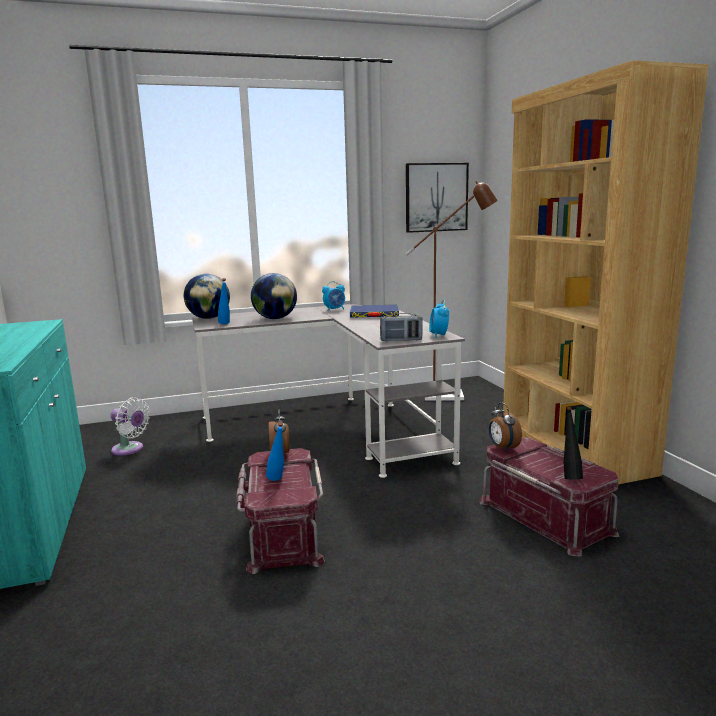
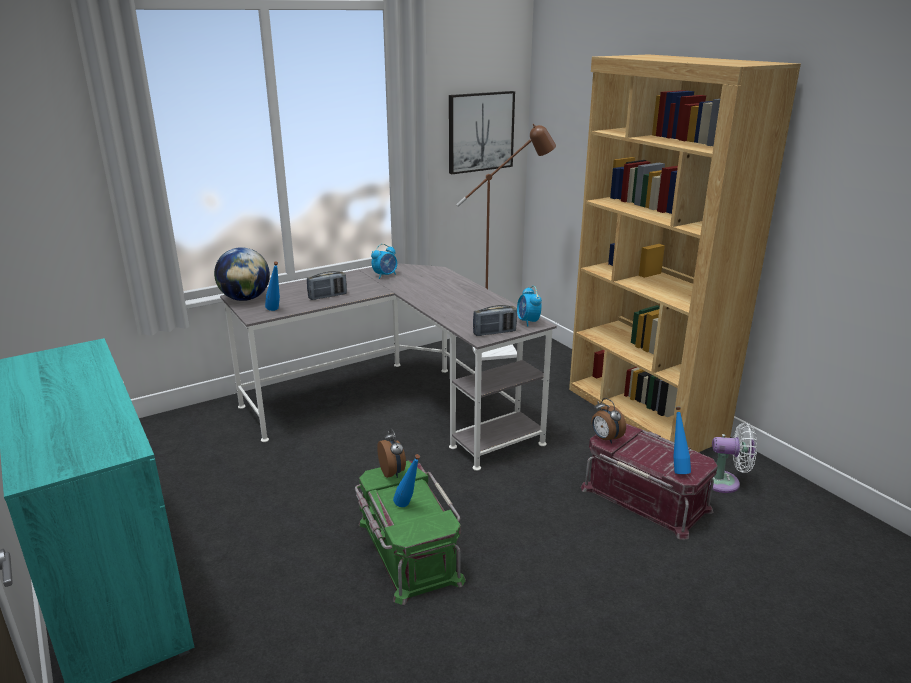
camera: 15 degrees left, 10 degrees up
white fan [110,397,150,455] -> white fan moved to [709,423,757,493]
red storage box [236,448,325,574] -> green storage box [355,460,466,605]
globe [251,273,297,319] -> radio [307,271,347,300]
blue book [350,305,399,318] -> none
black bottle [563,407,583,479] -> blue bottle [673,407,691,474]

